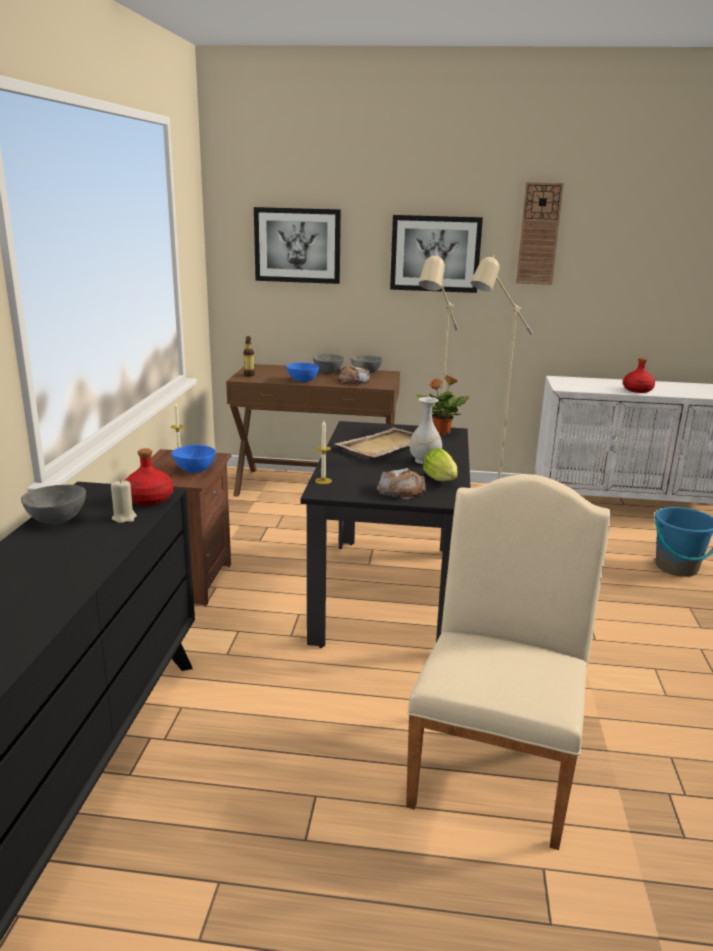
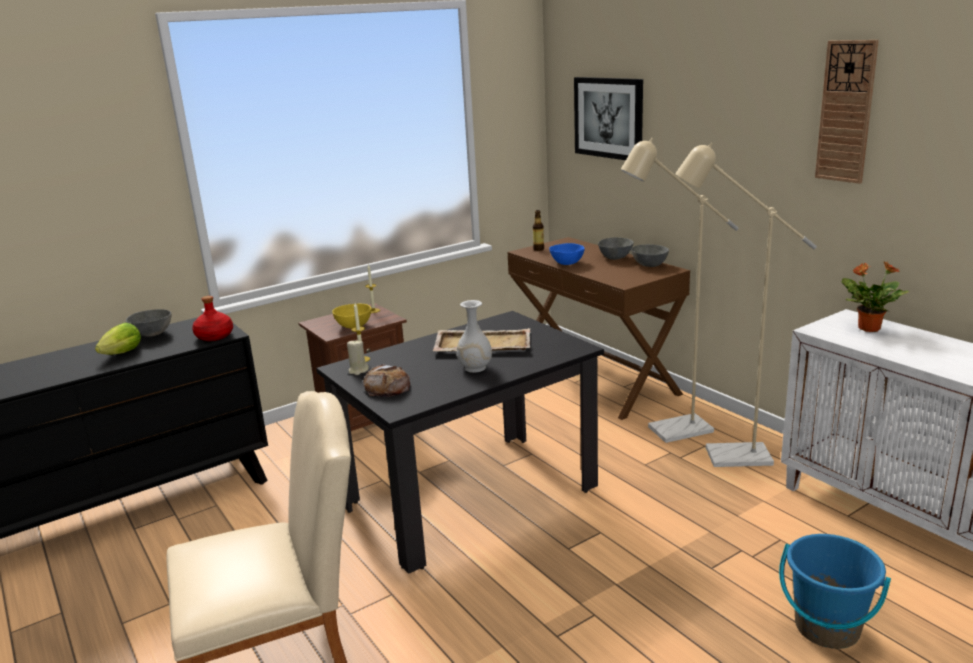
camera: 50 degrees right, 0 degrees up
beige candle [111,479,137,523] -> beige candle moved to [347,339,369,375]
blue bowl [172,445,216,473] -> yellow bowl [332,304,372,328]
bread [338,366,370,384] -> none
picture [390,215,483,293] -> none
potted plant [416,376,470,435] -> potted plant moved to [842,261,910,332]
lettuce [423,448,458,481] -> lettuce moved to [95,323,141,355]
red bottle [623,357,655,393] -> none

